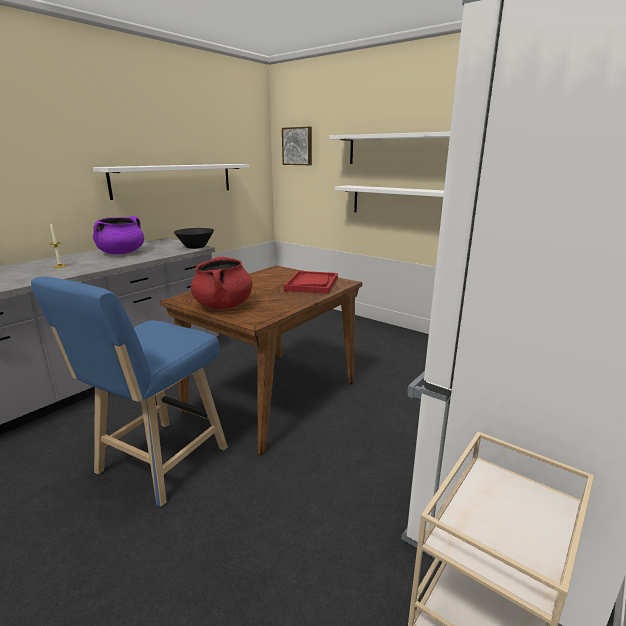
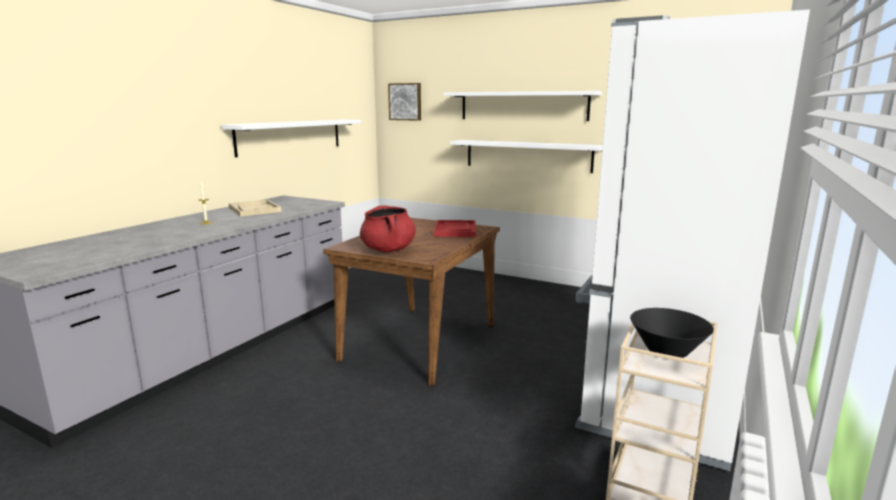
camera: 10 degrees left, 5 degrees down
blue stool [31,276,228,507] -> none
purple cooking pot [93,216,144,254] -> beige tray [229,200,282,217]
black bowl [174,228,214,249] -> black bowl moved to [630,308,714,358]

